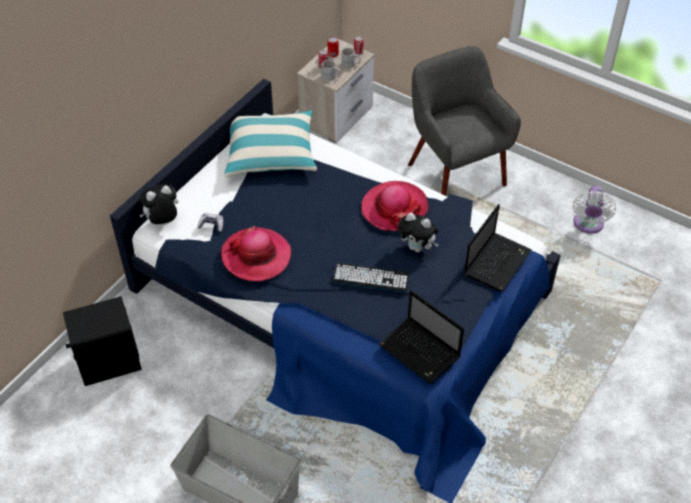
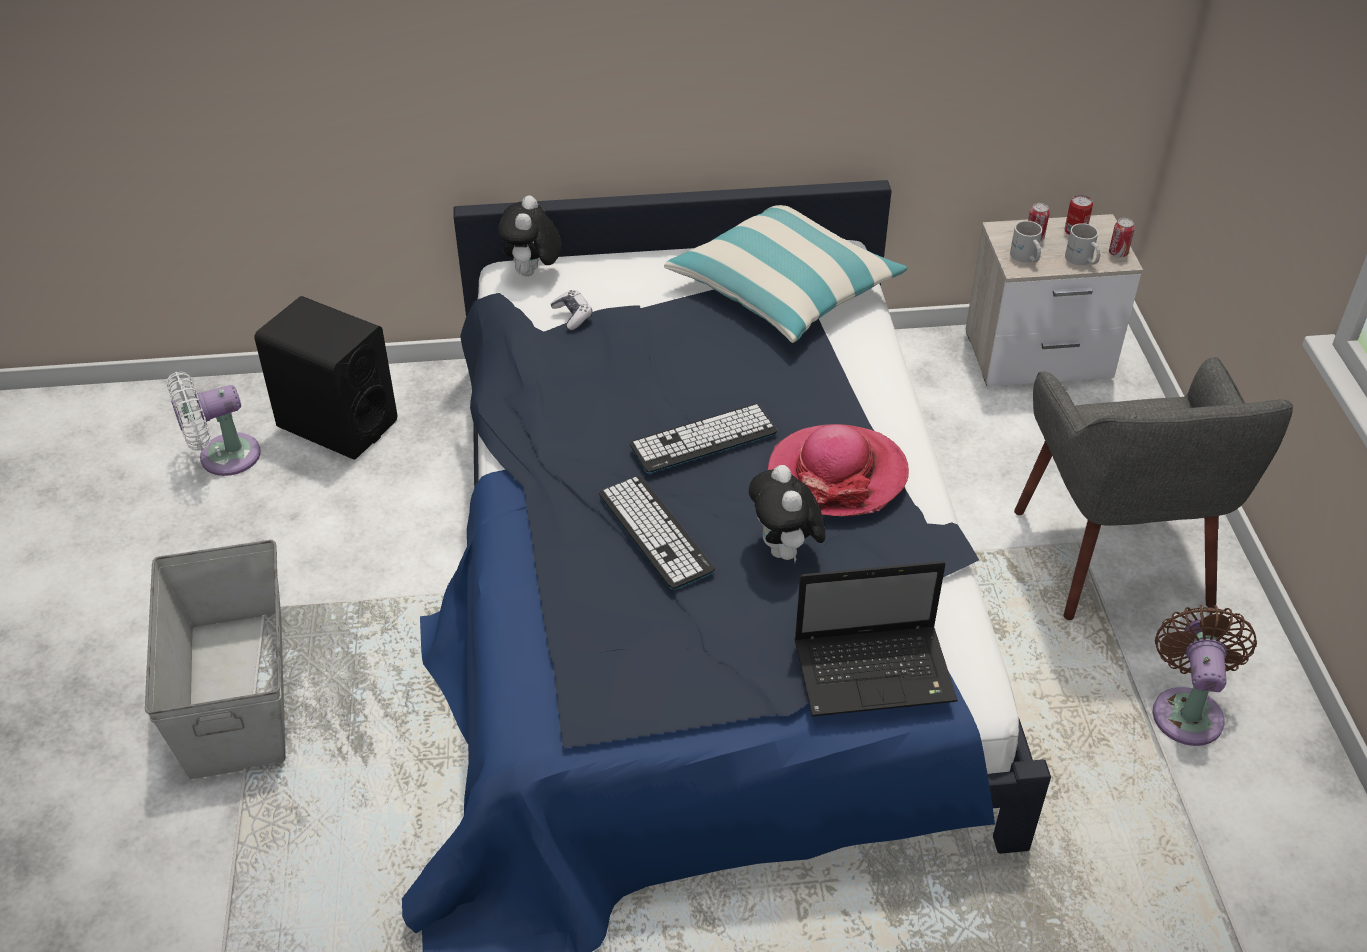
camera: 50 degrees right, 5 degrees down
plush toy [139,184,179,224] -> plush toy turned 105 degrees counterclockwise [498,195,561,276]
hat [221,226,292,281] -> none
laptop [378,290,464,384] -> none
grey armchair [408,46,521,196] -> grey armchair turned 150 degrees clockwise [1014,357,1293,620]
white fan [573,186,616,234] -> white fan moved to [167,372,261,476]
none -> keyboard [630,404,777,473]
none -> brown fan [1153,605,1257,746]

